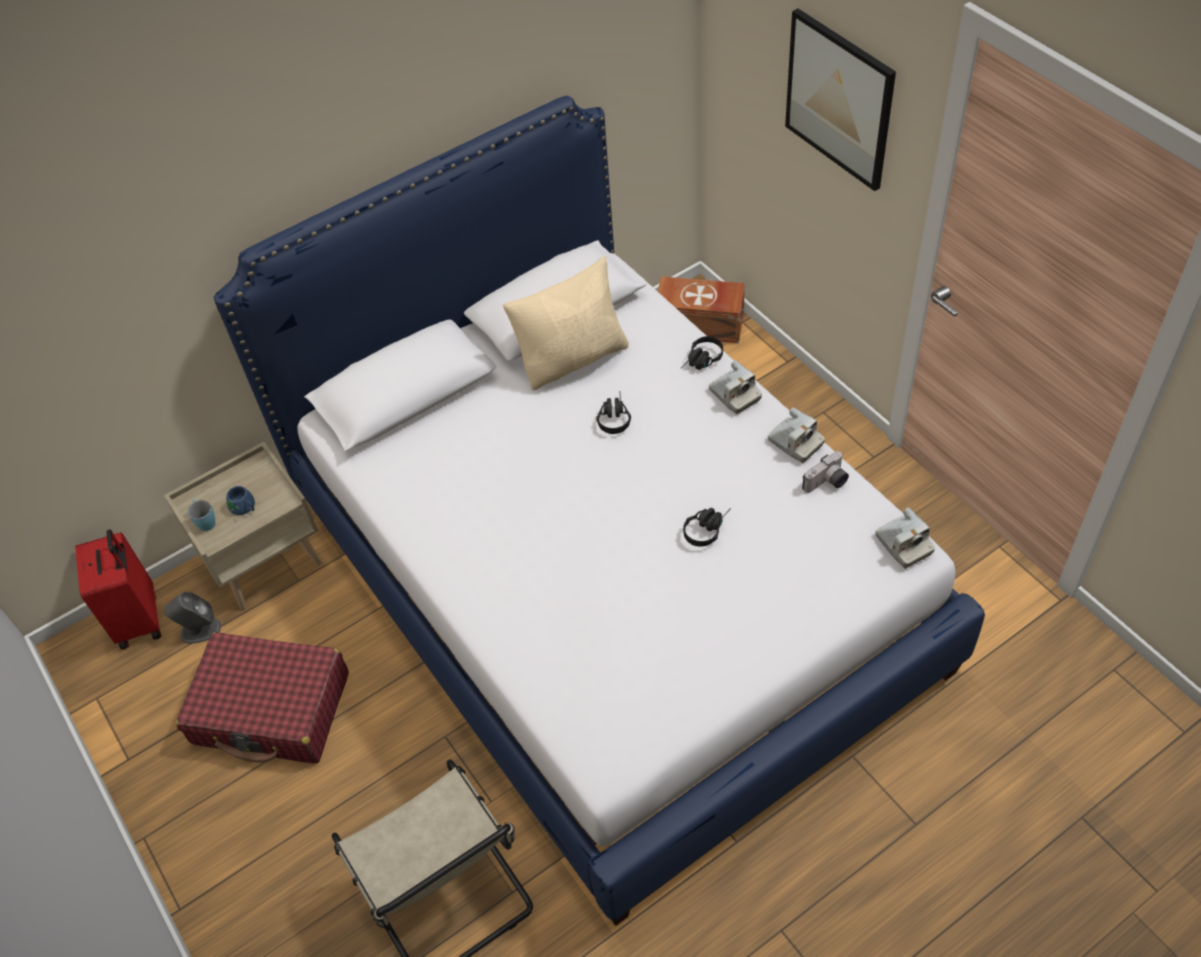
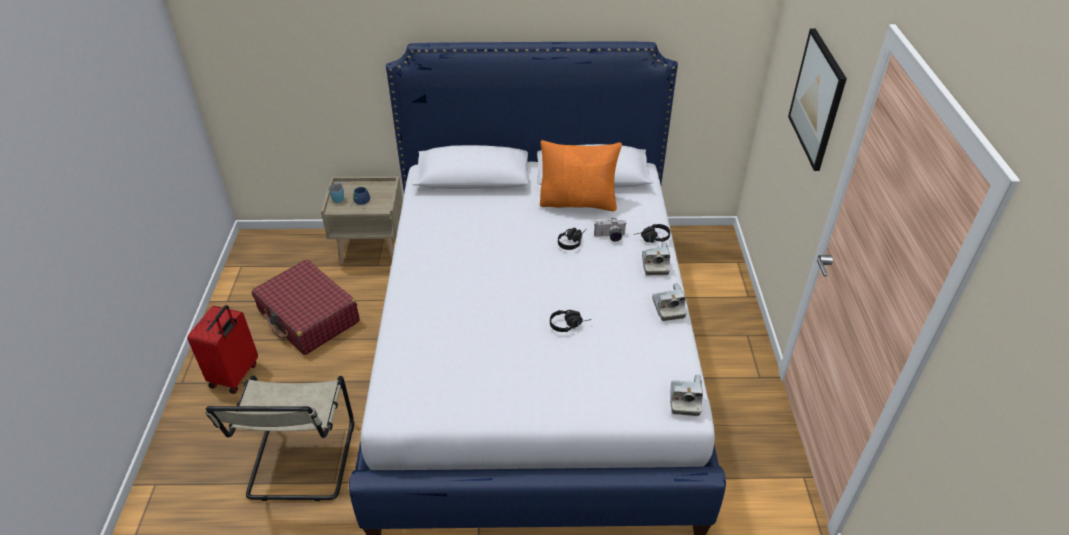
camera: 30 degrees right, 10 degrees down
red suitcase [75,530,161,649] -> red suitcase moved to [187,305,258,394]
grey speaker [164,592,221,644] -> none
beige pillow [503,256,629,390] -> orange pillow [540,140,622,211]
brown storage box [658,276,745,343] -> none
camera [802,451,849,493] -> camera moved to [594,218,626,241]

